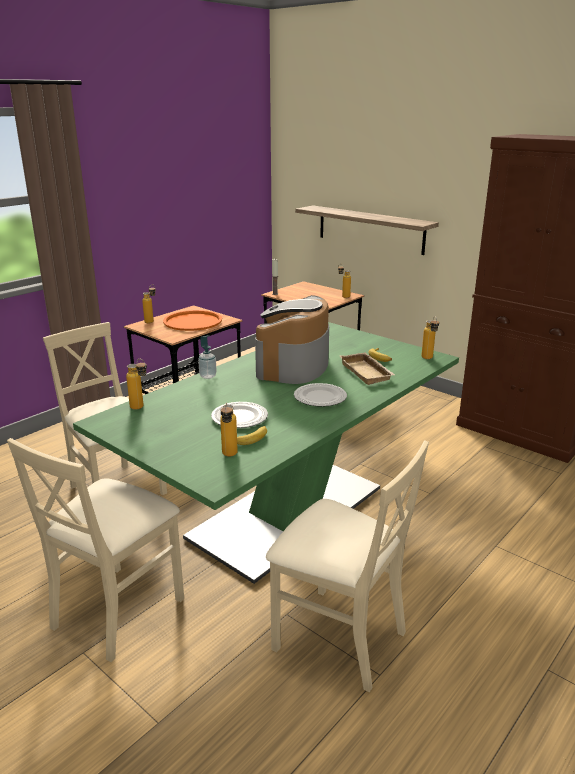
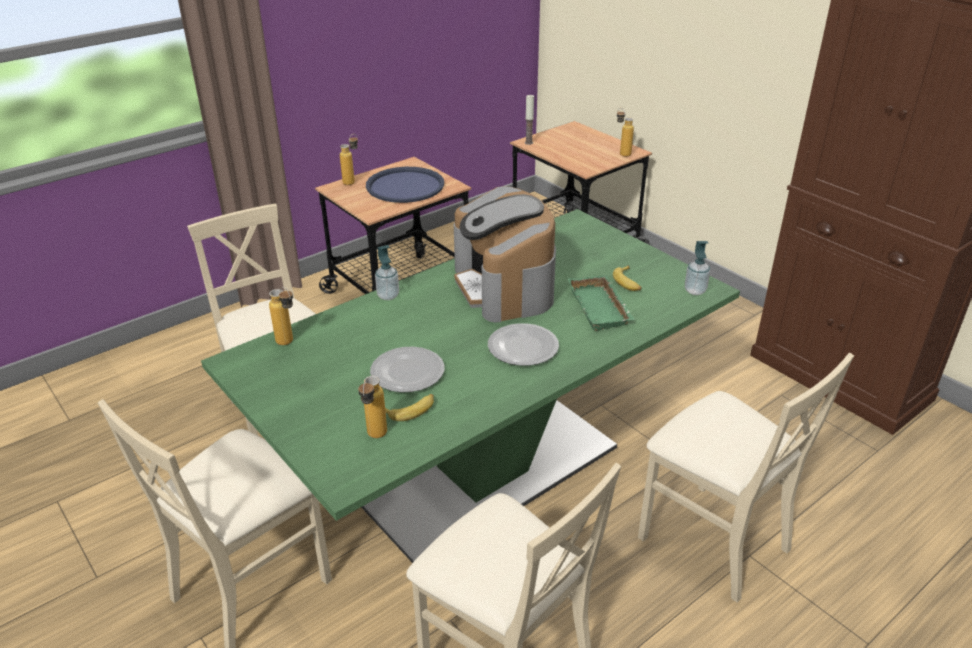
camera: 10 degrees right, 10 degrees up
orange tray [163,310,222,331] -> blue tray [366,167,444,203]
coffee machine [255,295,329,384] -> coffee machine turned 45 degrees counterclockwise [454,186,556,322]
shelf [295,206,439,255] -> none
beige tray [340,352,395,385] -> green tray [568,275,635,331]
bottle [421,317,439,359] -> soap dispenser [685,241,710,295]
none -> beige chair [638,353,854,602]

